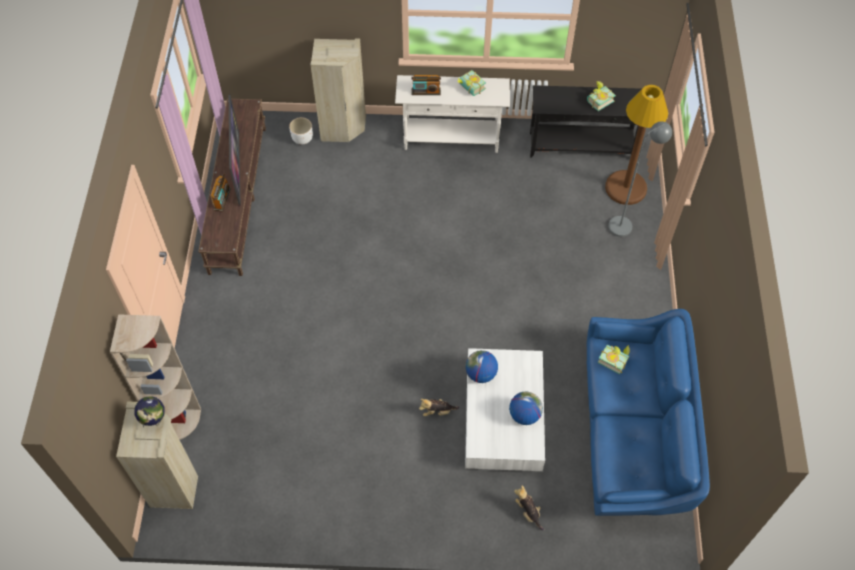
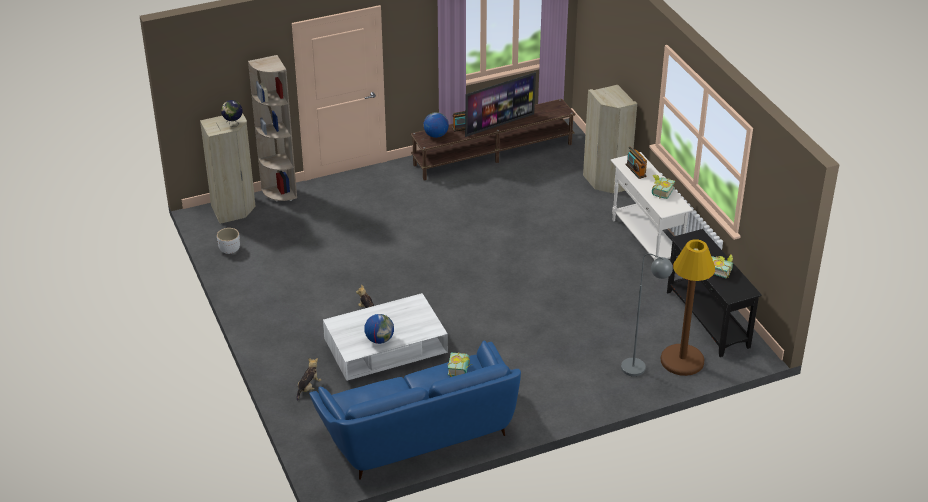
camera: 65 degrees right, 20 degrees down
white planter [289,117,313,145] -> white planter moved to [217,228,240,254]
globe [465,350,498,383] -> globe moved to [423,112,449,138]

